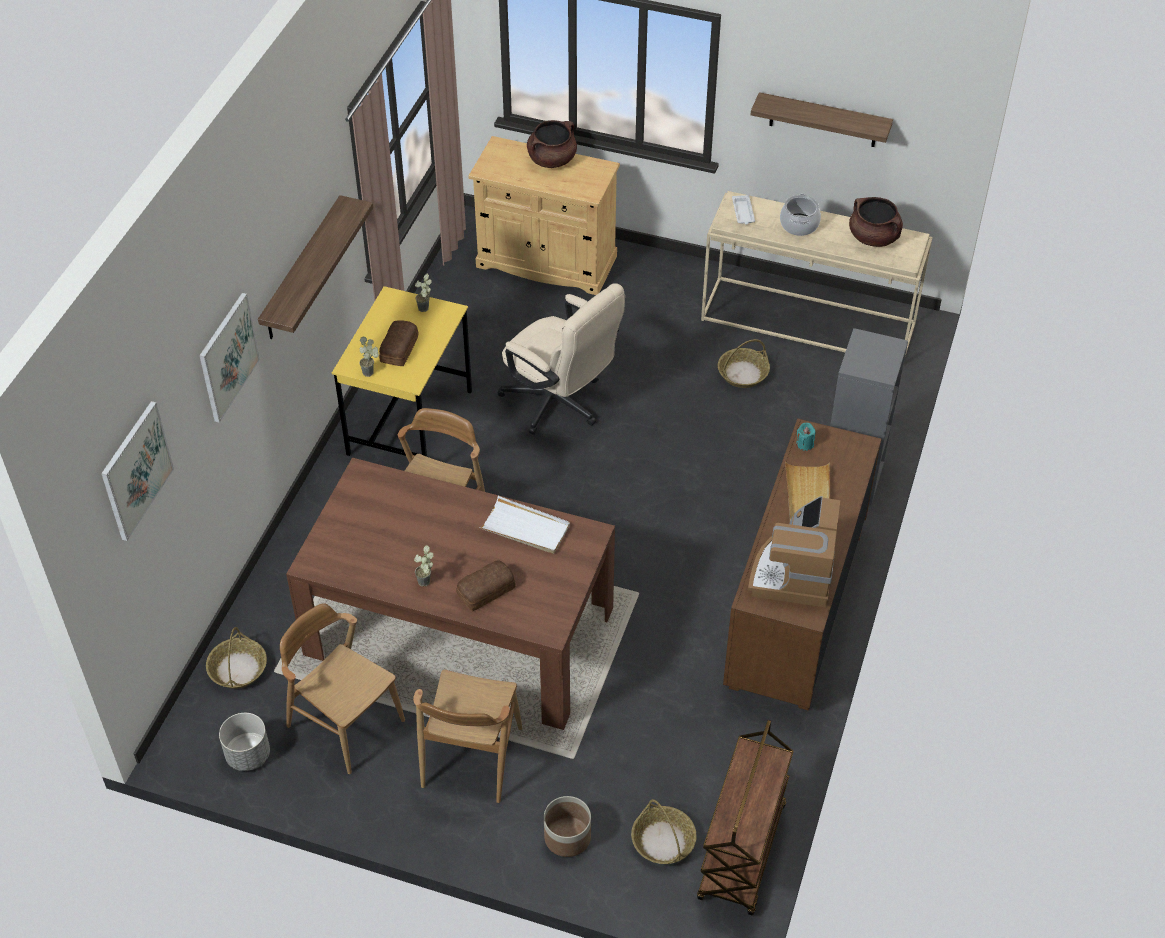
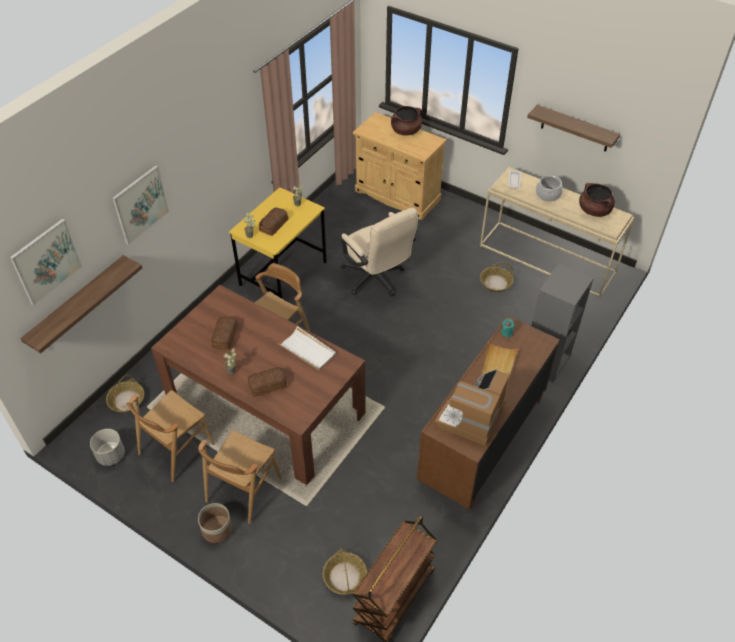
camera: 15 degrees right, 0 degrees up
shelf [258,195,373,339] -> shelf moved to [20,255,142,353]
brown chair [280,604,405,774] -> brown chair turned 105 degrees counterclockwise [126,390,214,482]
planter [544,796,591,857] -> planter moved to [198,503,232,543]
none -> bread [211,316,238,350]

